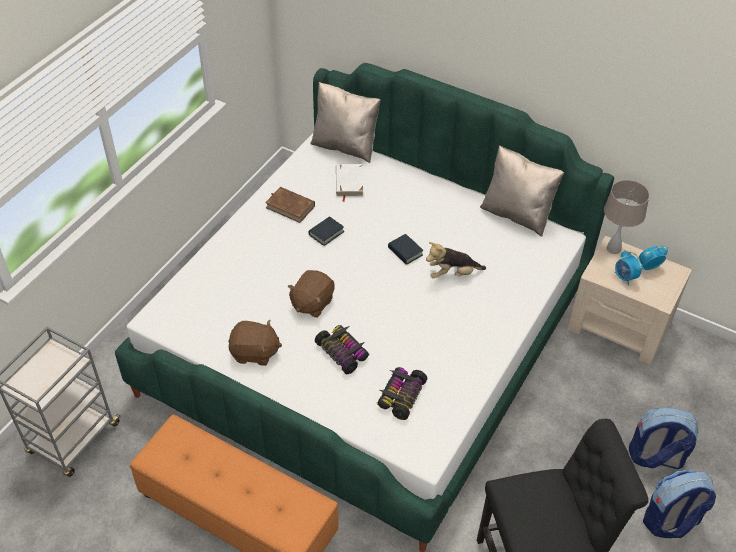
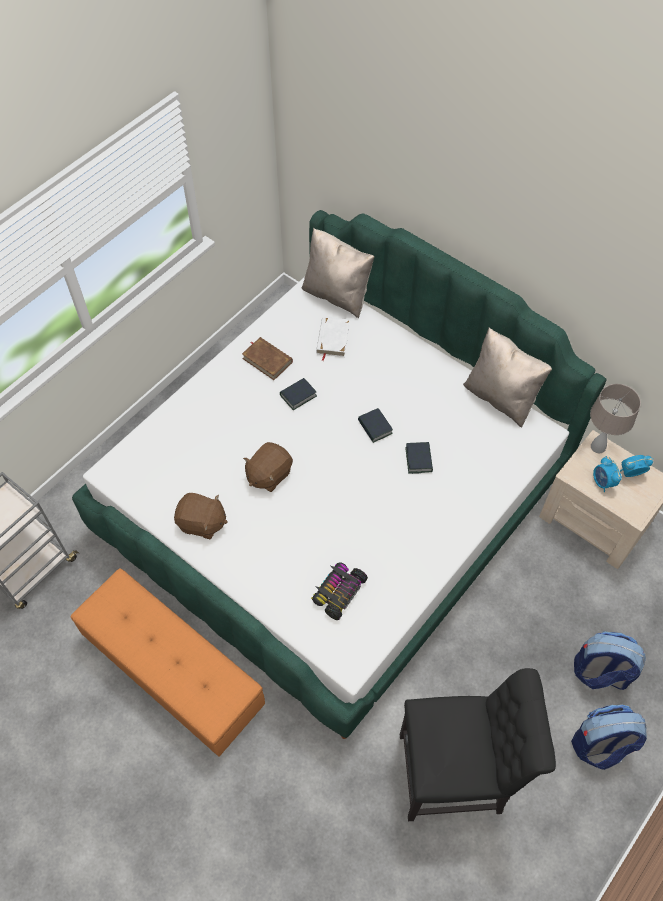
camera: 10 degrees right, 10 degrees up
toy car [315,325,369,374] -> none
plush toy [426,242,486,278] -> book [405,442,433,474]

